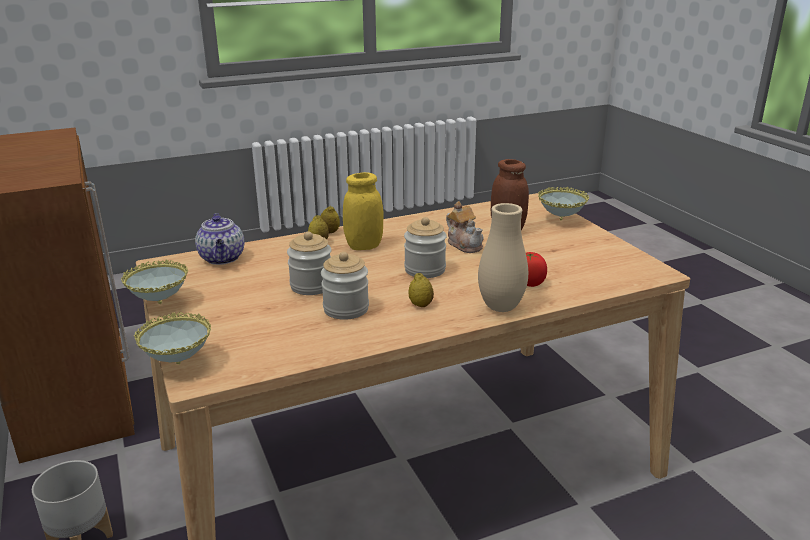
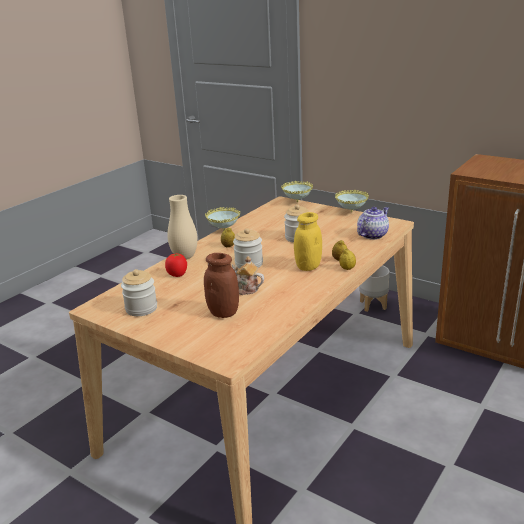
camera: 150 degrees right, 0 degrees up
teapot [195,213,245,265] -> teapot turned 90 degrees clockwise [357,207,389,240]
jar [321,252,369,320] -> jar moved to [121,269,157,316]
bowl [538,187,589,221] -> bowl moved to [205,207,240,231]

